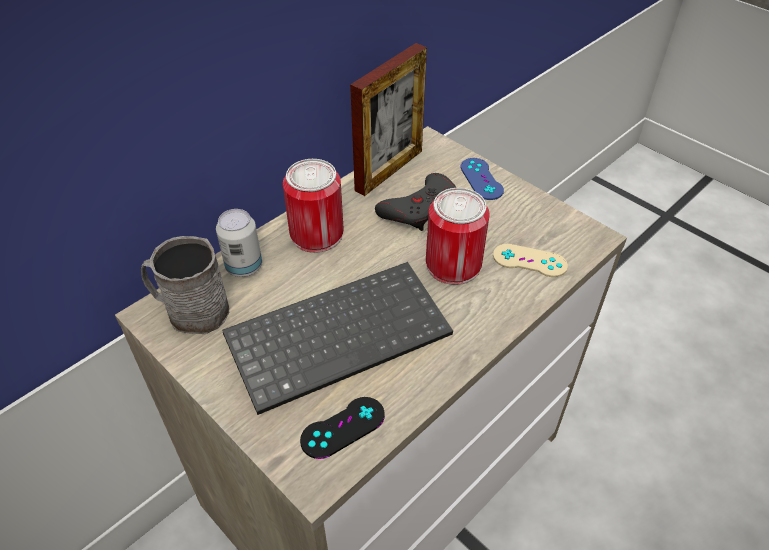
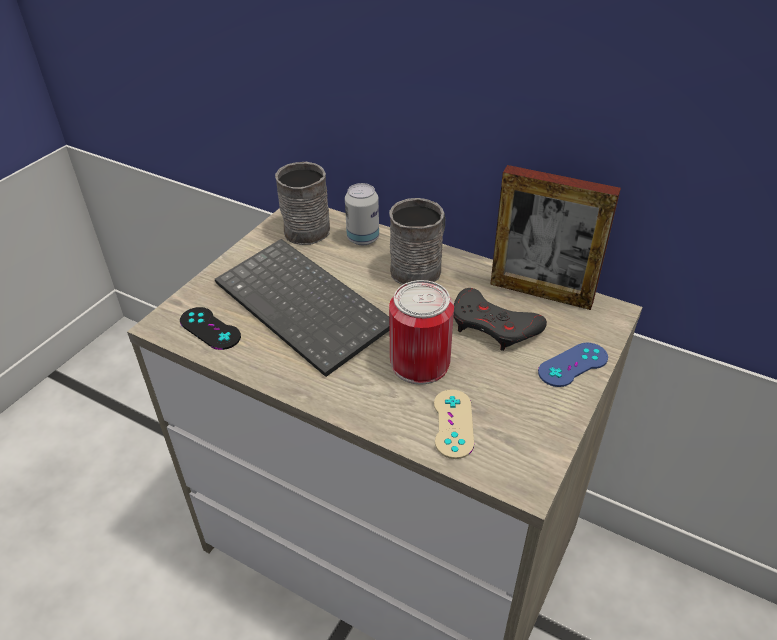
camera: 75 degrees right, 5 degrees down
can [283,159,344,253] -> grey mug [389,198,445,285]

